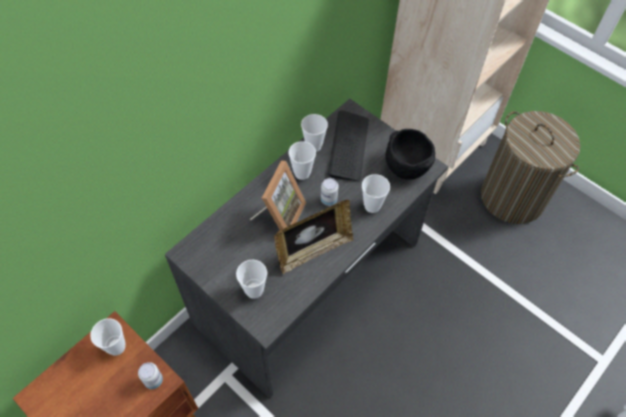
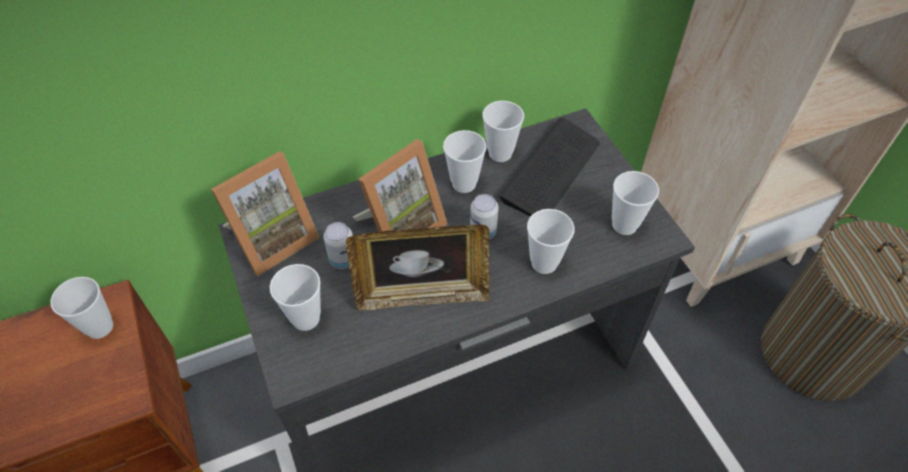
camera: 25 degrees right, 5 degrees down
can [138,362,163,389] -> can moved to [323,222,353,269]
black bowl [385,129,435,180] -> cup [612,171,659,235]
none -> picture frame [211,151,320,276]

